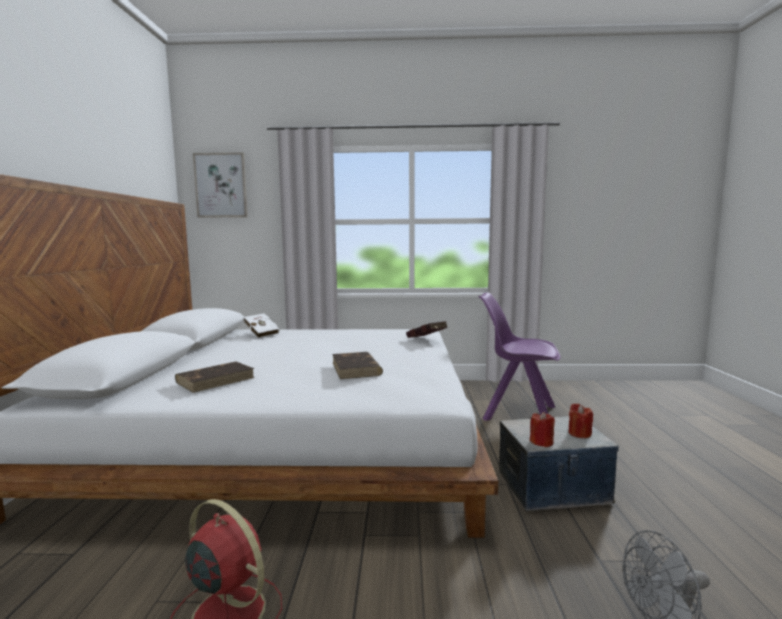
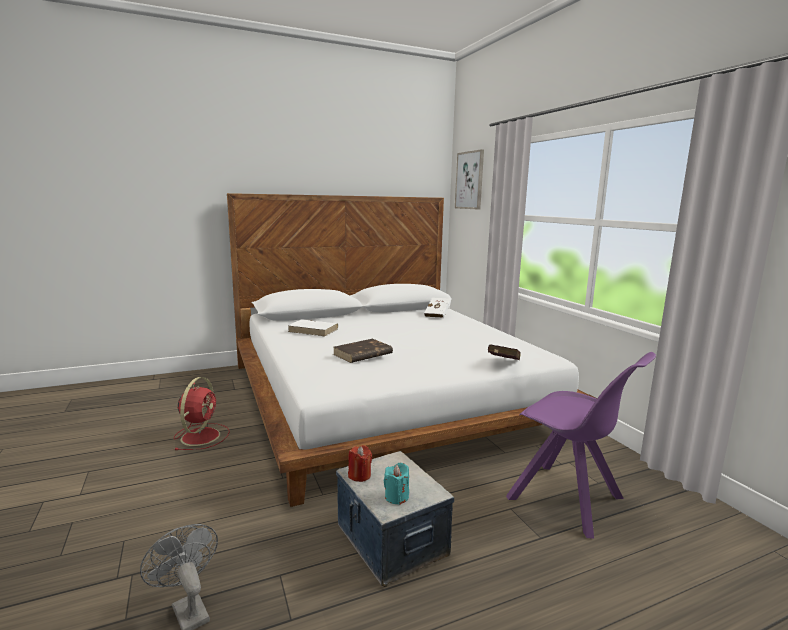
camera: 65 degrees right, 5 degrees up
brown book [175,361,255,393] -> white book [287,319,339,336]
purple chair [479,292,561,421] -> purple chair turned 135 degrees clockwise [506,352,656,539]
red candle [569,403,593,438] -> turquoise candle [384,463,409,505]

